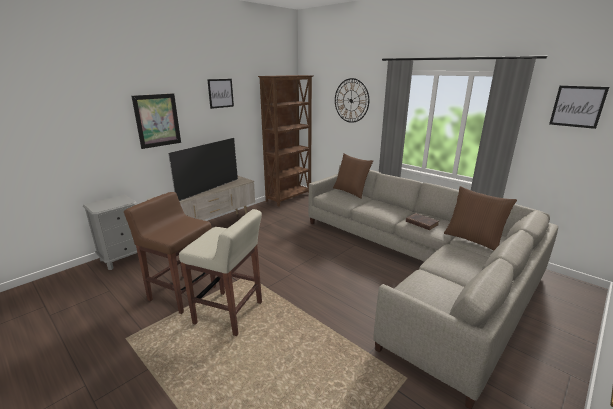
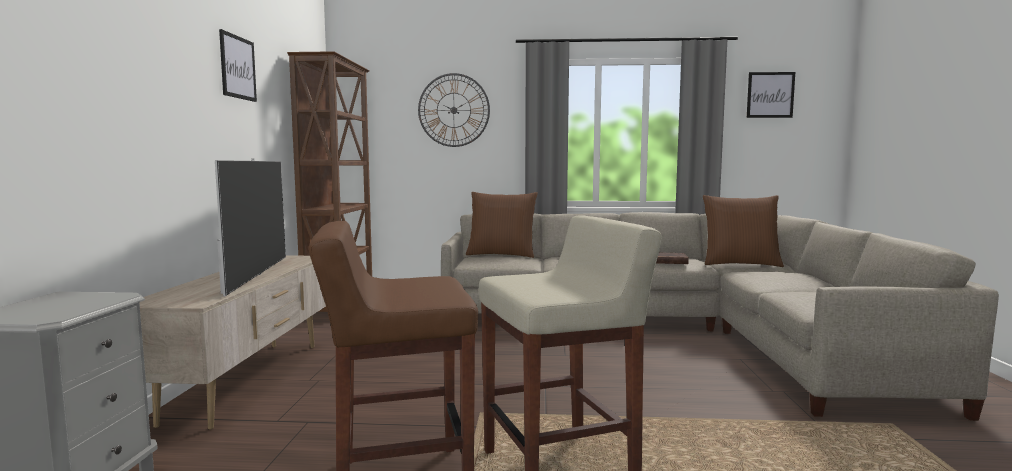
camera: 40 degrees left, 15 degrees down
picture [132,93,181,149] -> none

